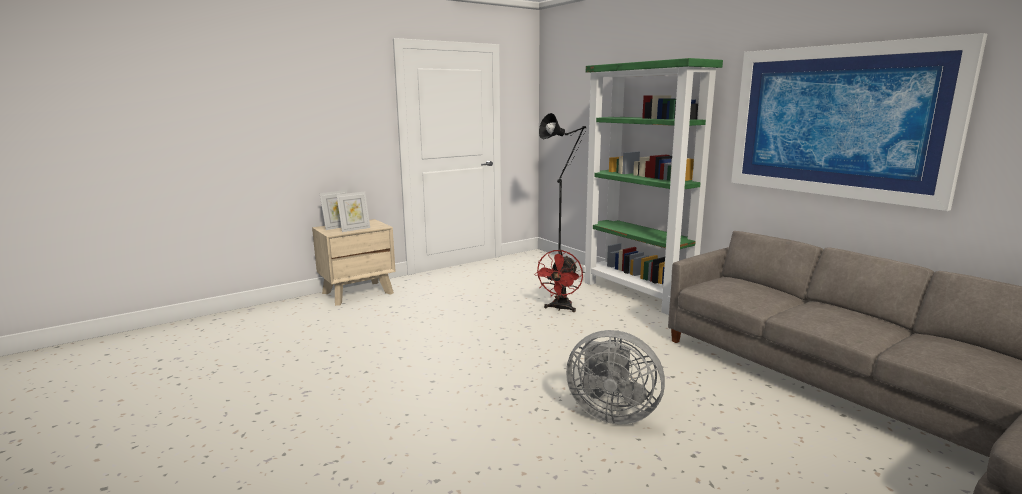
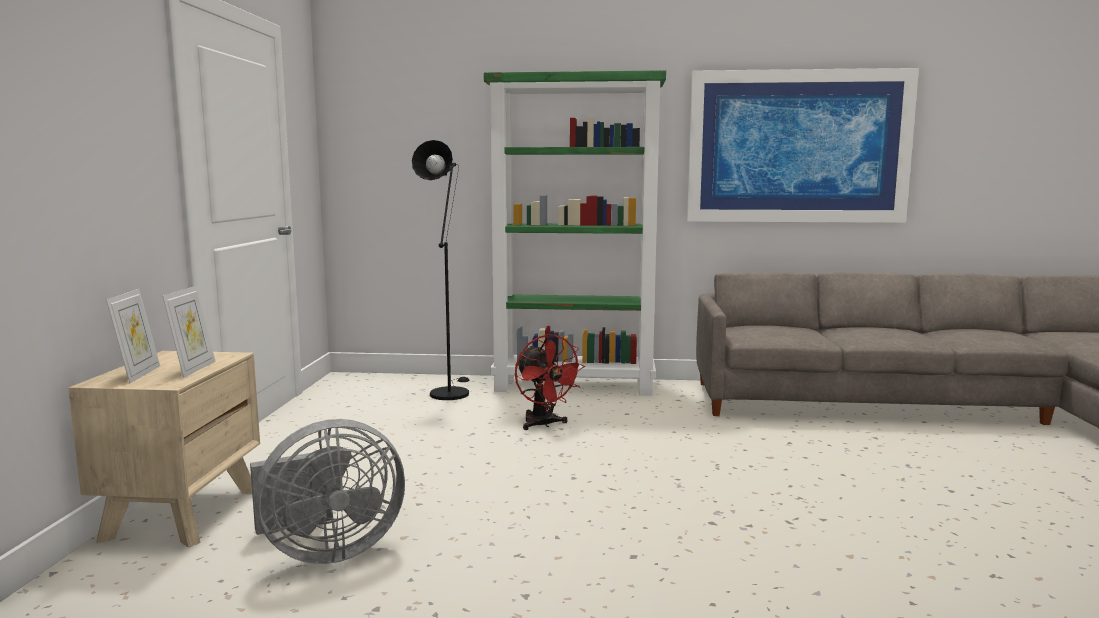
camera: 50 degrees left, 5 degrees down
grey fan [566,330,665,425] -> grey fan moved to [250,419,405,564]

